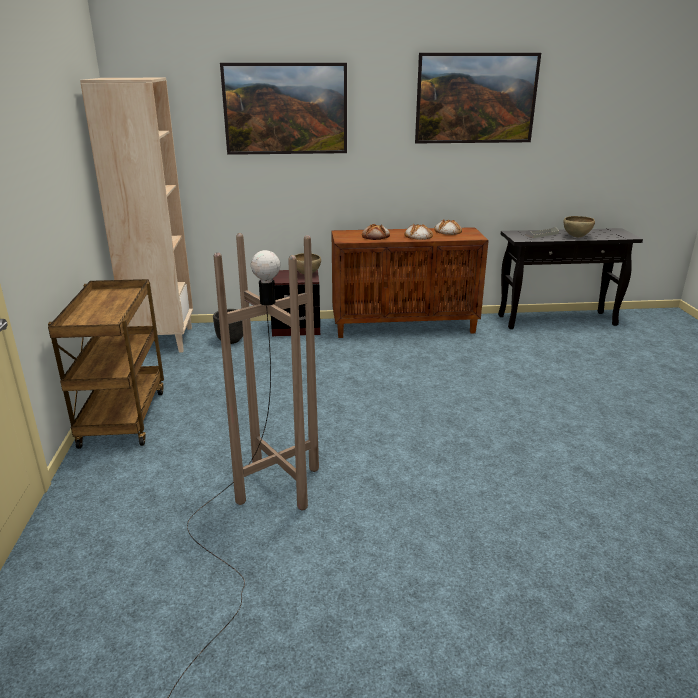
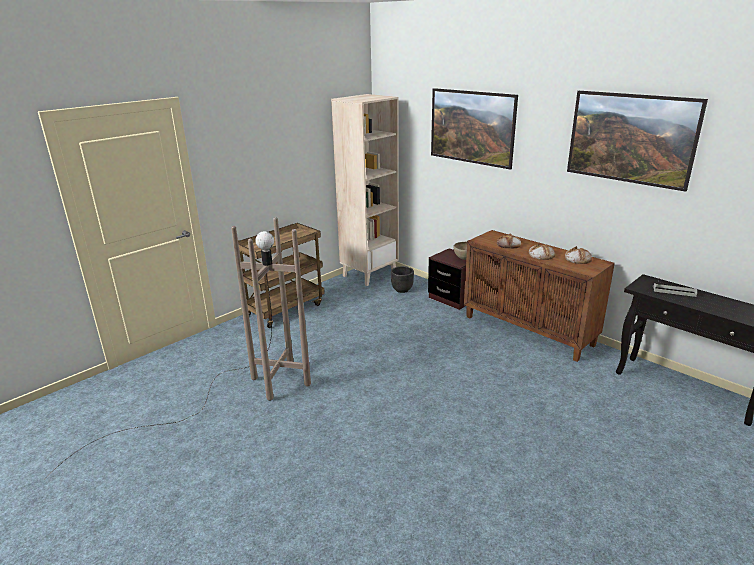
camera: 50 degrees right, 0 degrees up
brown bowl [564,216,595,237] -> none

